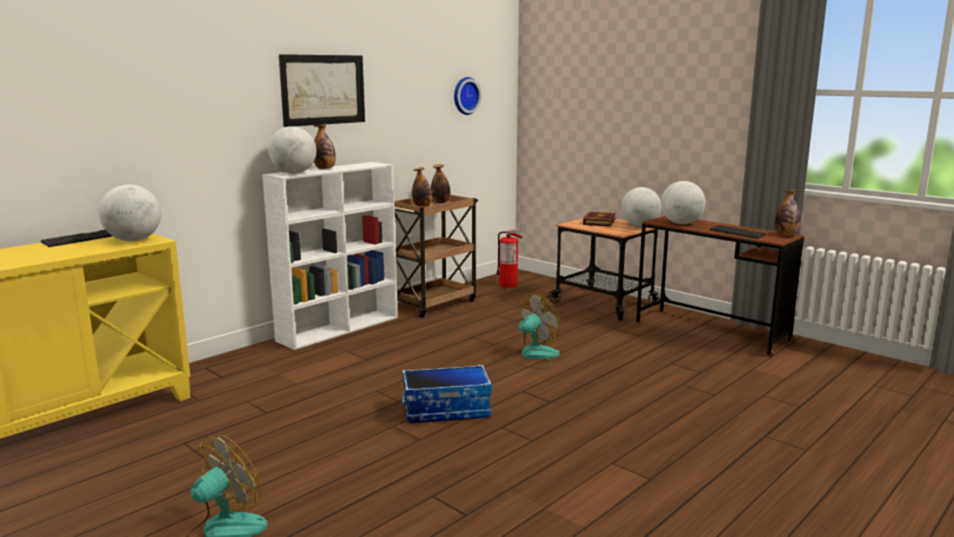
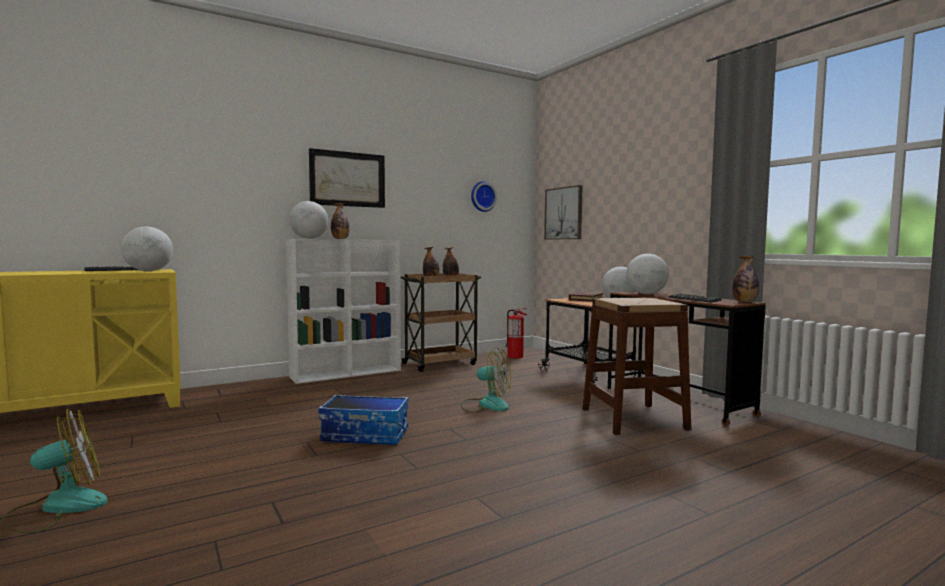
camera: 15 degrees right, 10 degrees down
fan [509,294,560,369] -> fan turned 45 degrees clockwise [461,347,511,413]
none -> picture [544,185,583,239]
none -> brown stool [582,298,692,435]

